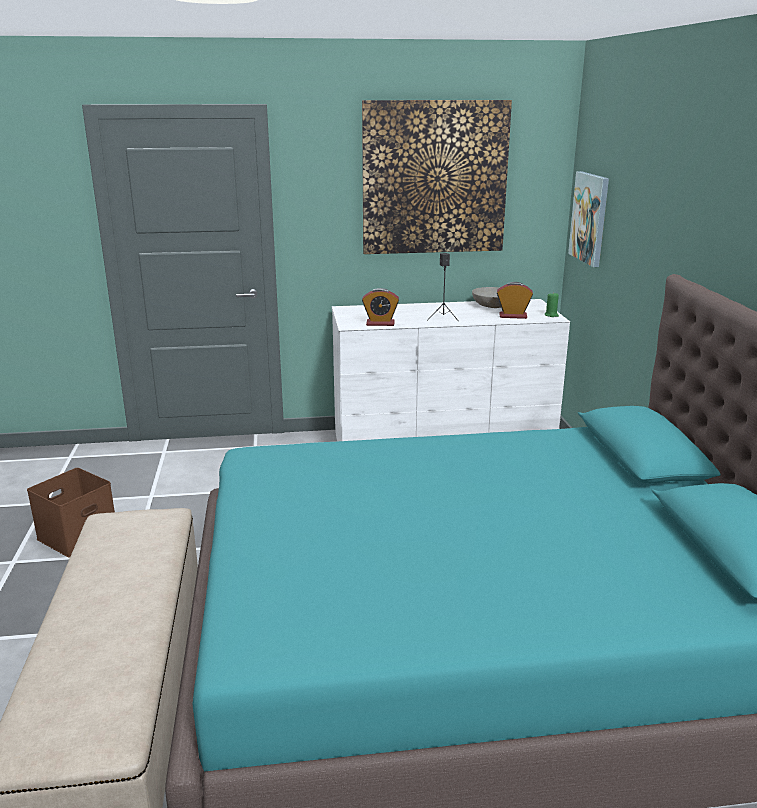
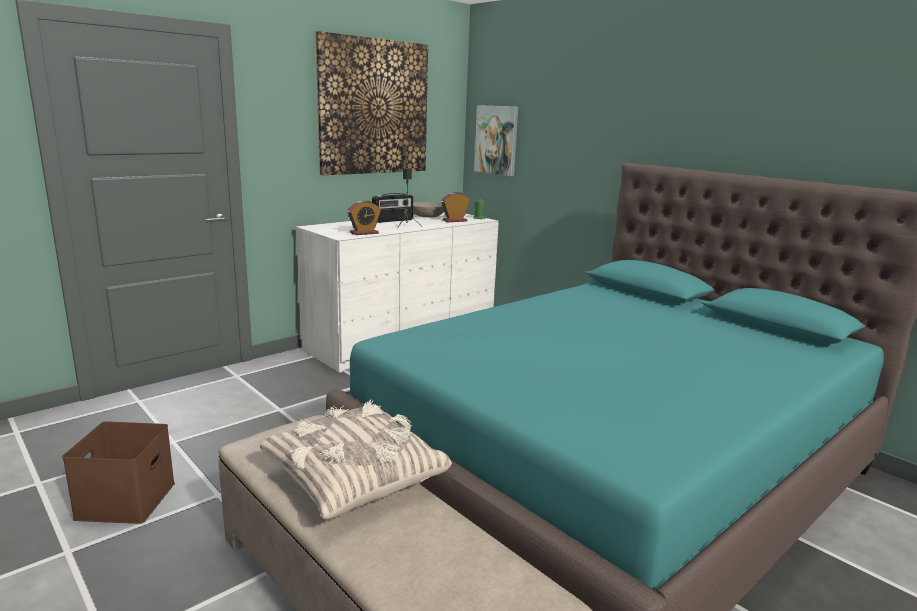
camera: 35 degrees left, 5 degrees down
none -> beige pillow [260,400,452,519]
none -> radio [372,193,413,223]

